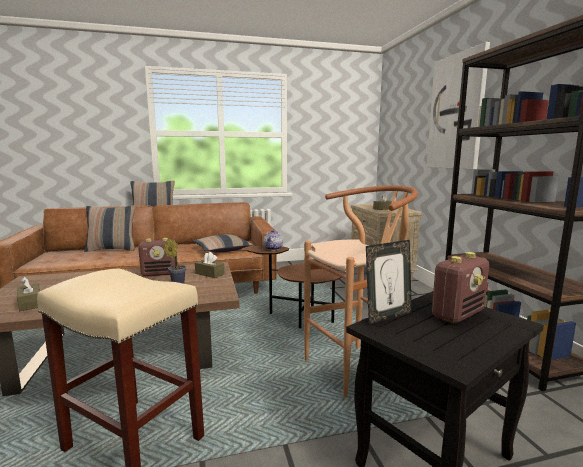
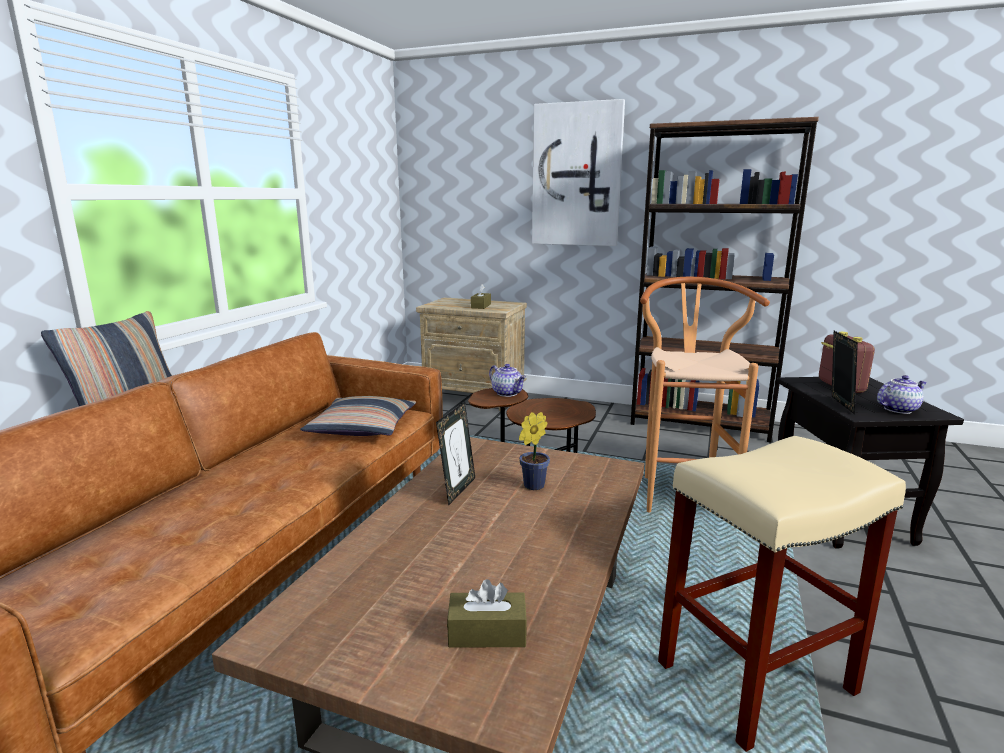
camera: 55 degrees left, 5 degrees up
pillow [84,205,135,252] -> none
radio [138,238,178,276] -> picture frame [436,402,475,505]
brown tissue box [195,252,224,278] -> none
none -> teapot [877,375,927,414]

